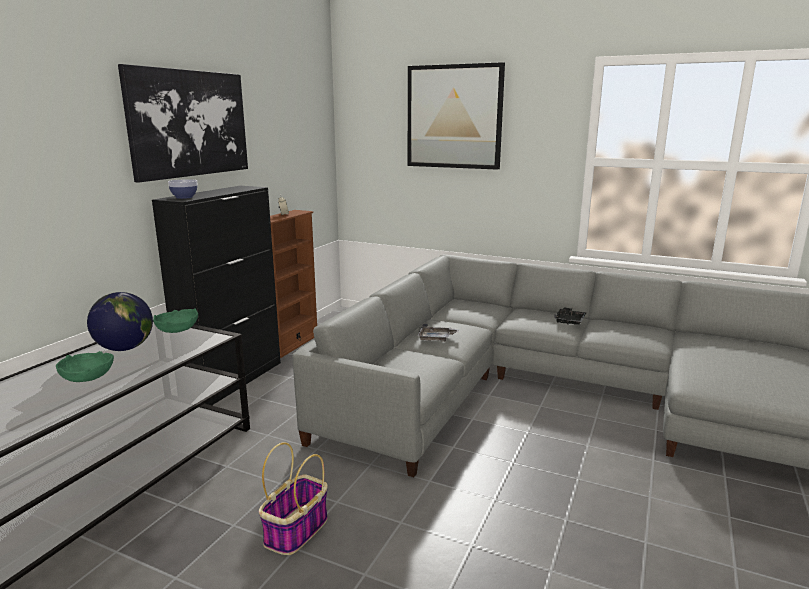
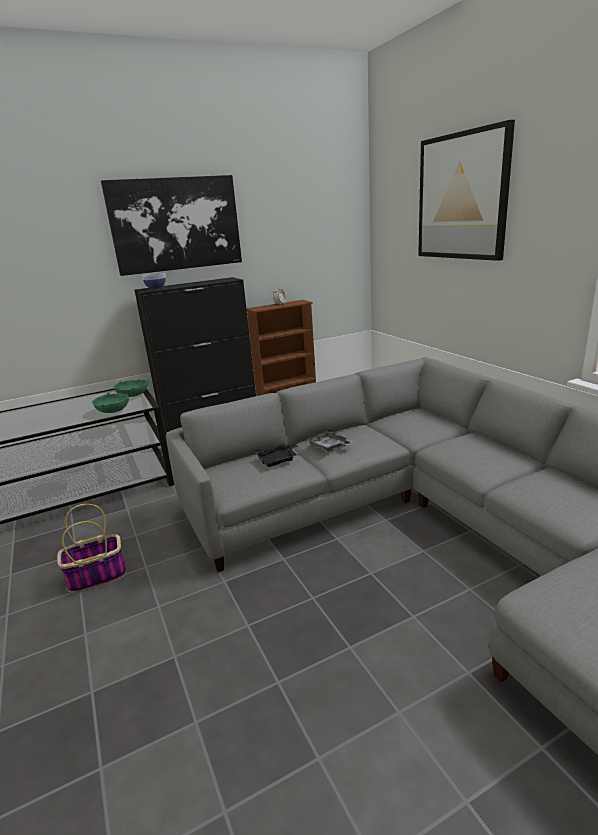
camera: 40 degrees right, 5 degrees up
green bowl [56,351,114,382] -> green bowl moved to [92,393,129,413]
globe [87,292,153,351] -> none
black tray [554,307,587,325] -> black tray moved to [255,443,298,467]

